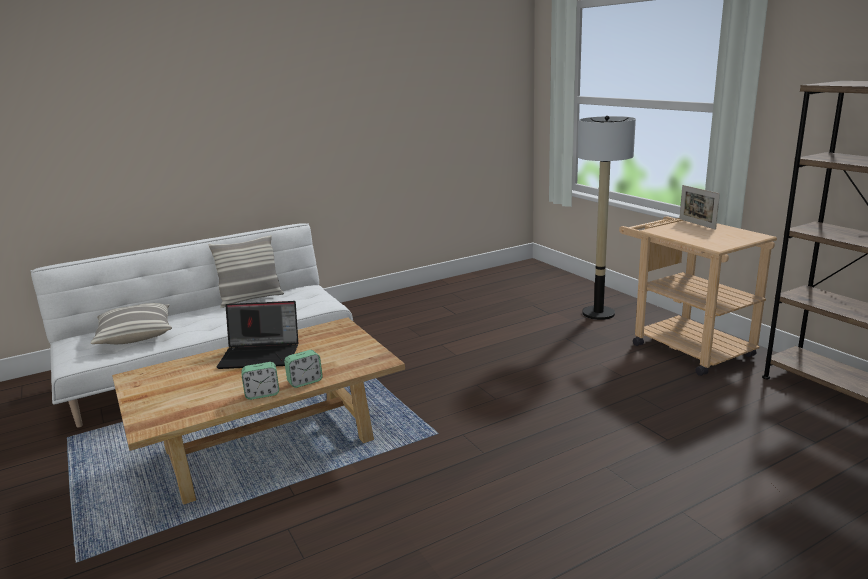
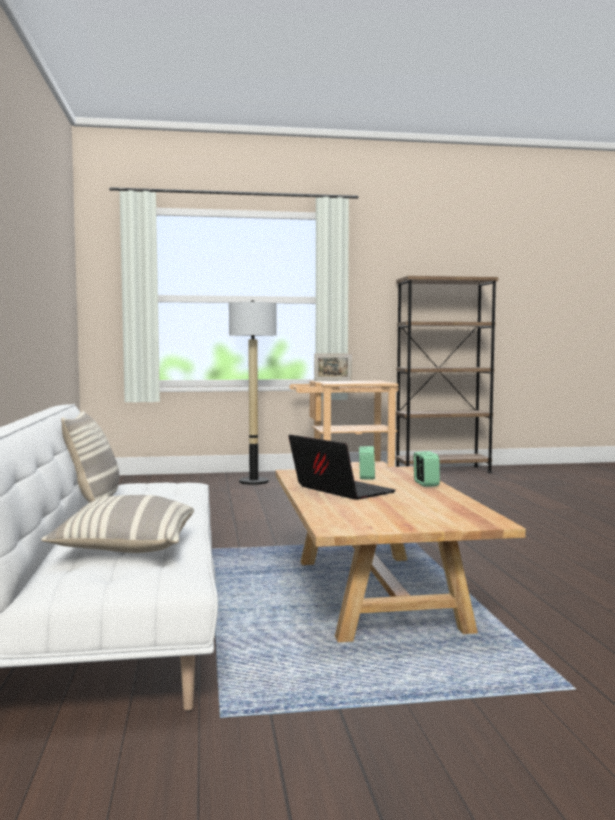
camera: 70 degrees left, 15 degrees down
laptop [217,301,298,369] -> laptop turned 60 degrees counterclockwise [288,435,395,500]
alarm clock [242,362,279,400] -> alarm clock moved to [359,446,375,479]

